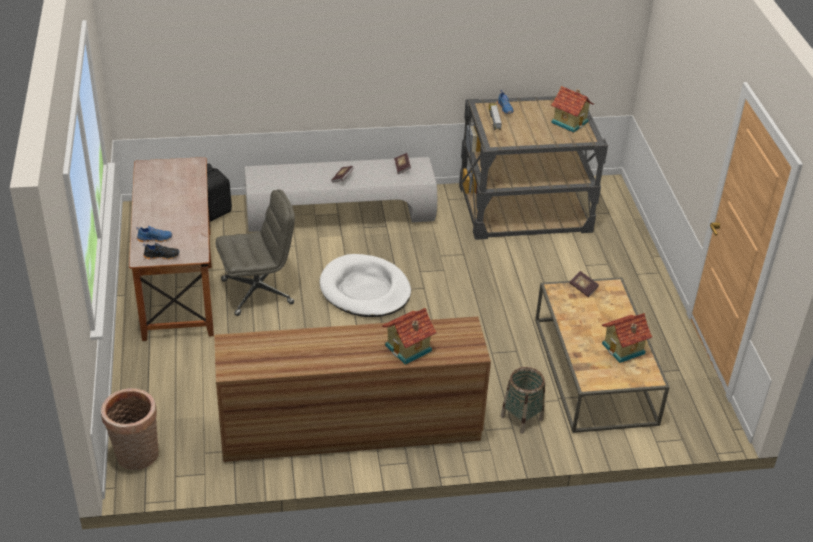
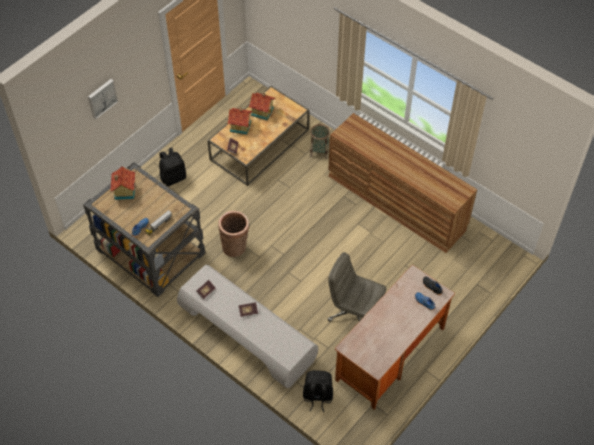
camera: 130 degrees left, 15 degrees up
basket [101,388,159,470] -> basket moved to [218,211,249,257]
white dog bed [320,254,411,317] -> none
toy house [382,308,437,365] -> toy house moved to [228,107,252,135]
none -> picture [88,79,118,119]
none -> black backpack [159,148,186,186]

